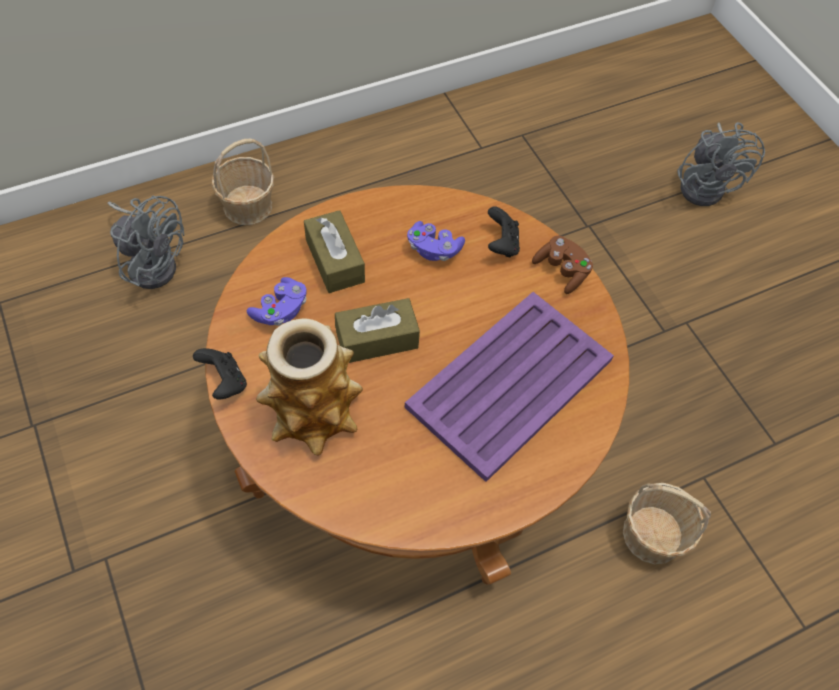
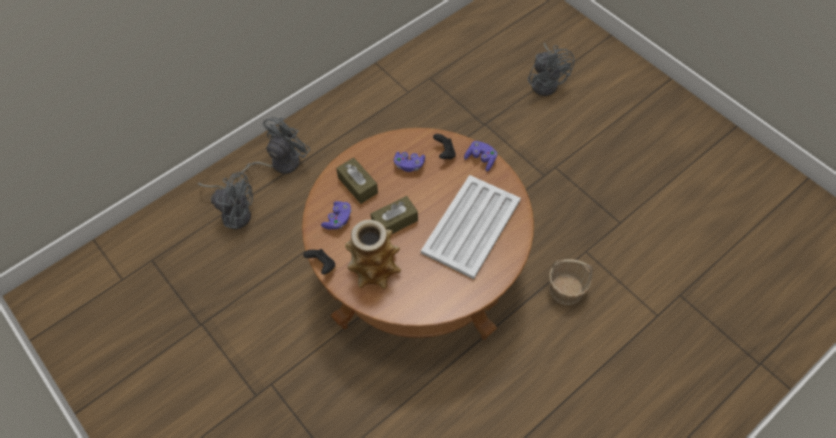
camera: 10 degrees left, 0 degrees up
basket [212,139,274,225] -> grey fan [236,117,311,181]
purple tray [405,292,614,482] -> white tray [421,175,521,279]
brown game controller [532,236,593,294] -> purple game controller [464,141,497,172]

